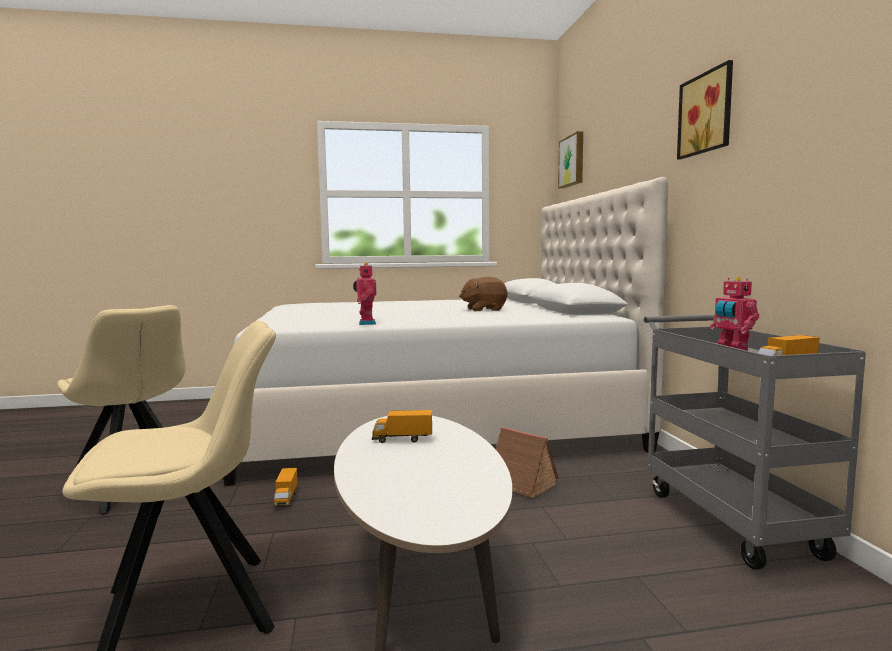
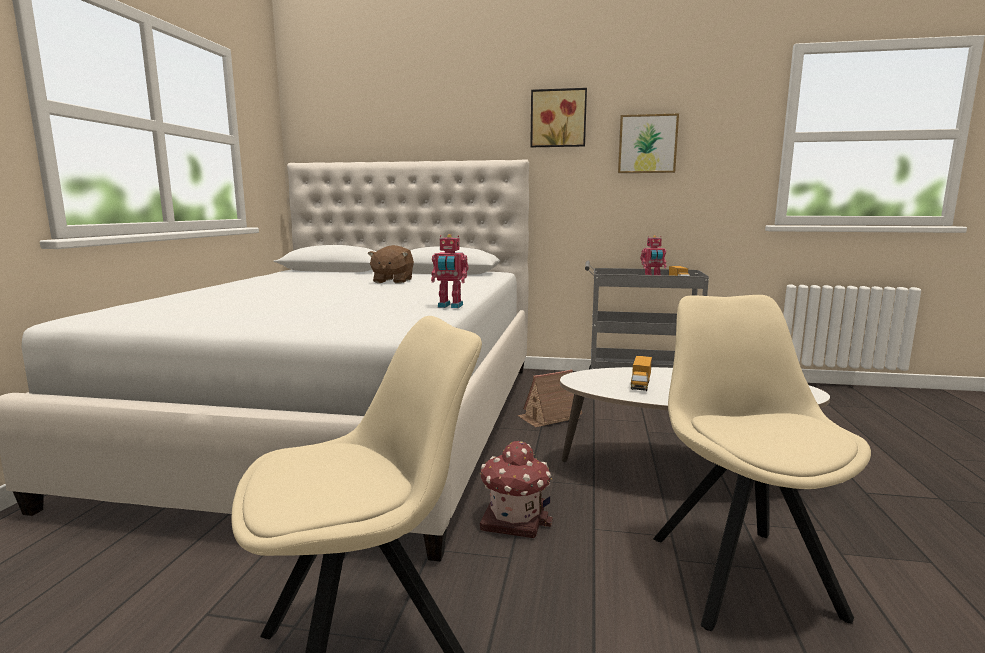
camera: 70 degrees left, 5 degrees up
toy truck [273,468,298,508] -> toy house [480,440,553,538]
picture [558,131,583,189] -> picture moved to [618,113,679,173]

